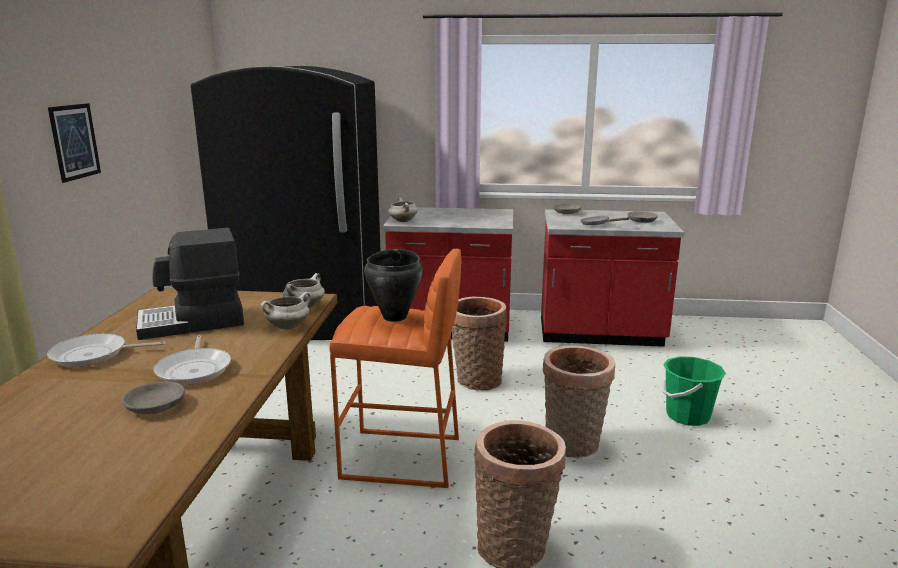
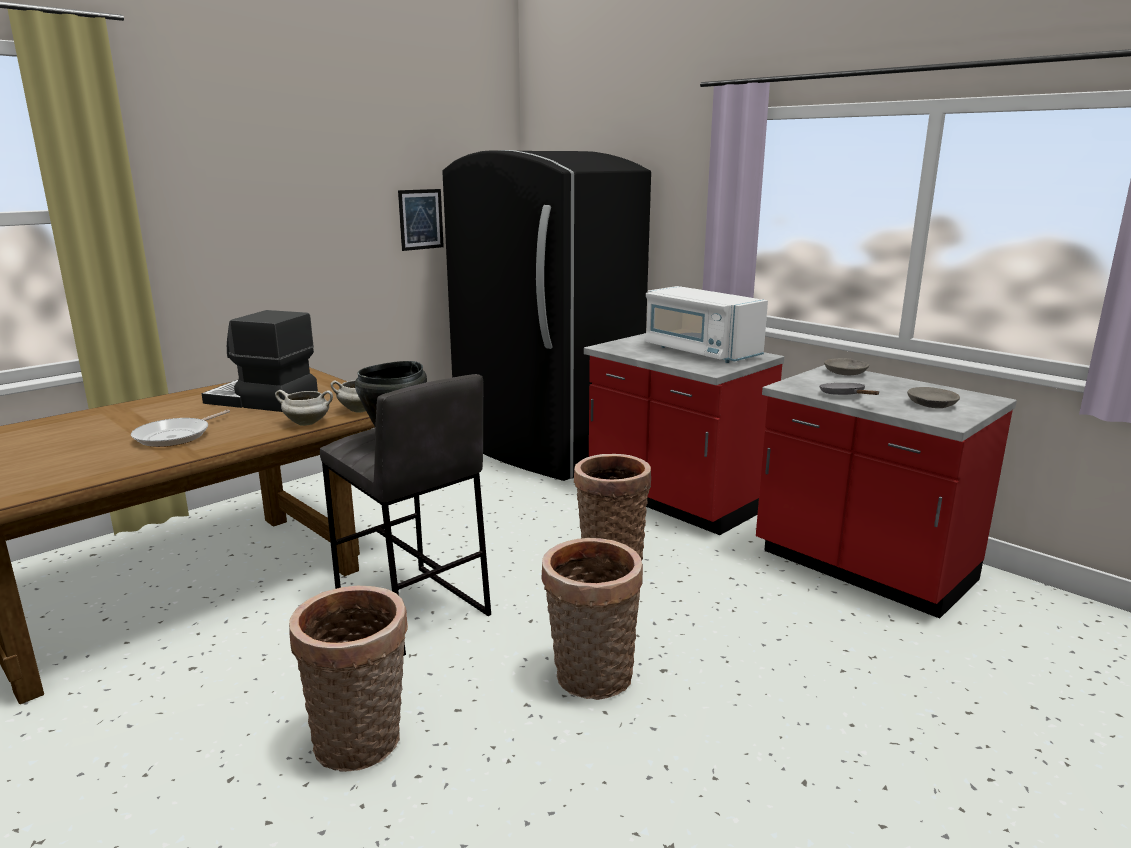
camera: 40 degrees right, 0 degrees up
frying pan [47,333,166,367] -> none
picture [48,103,101,183] -> picture moved to [398,189,444,251]
grey bowl [122,381,185,414] -> none
orange stool [329,249,462,488] -> grey stool [320,374,491,656]
white cooking pot [389,197,418,222] -> none
green bucket [662,356,726,426] -> none
none -> white microwave [644,286,768,363]

